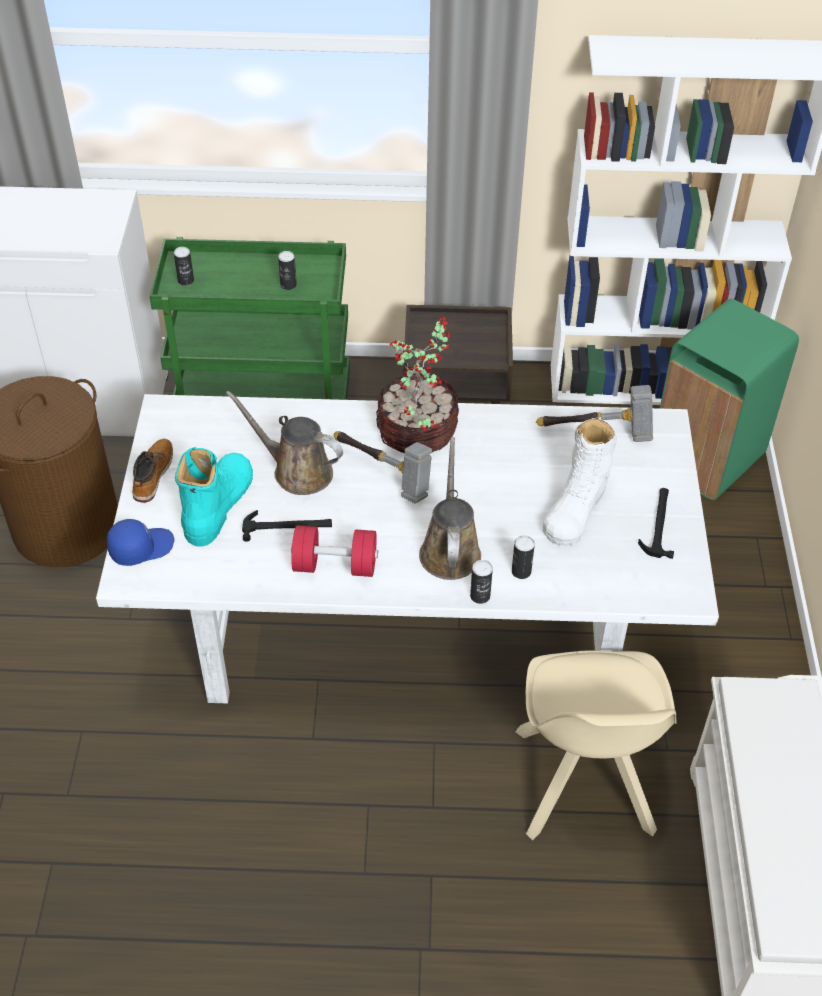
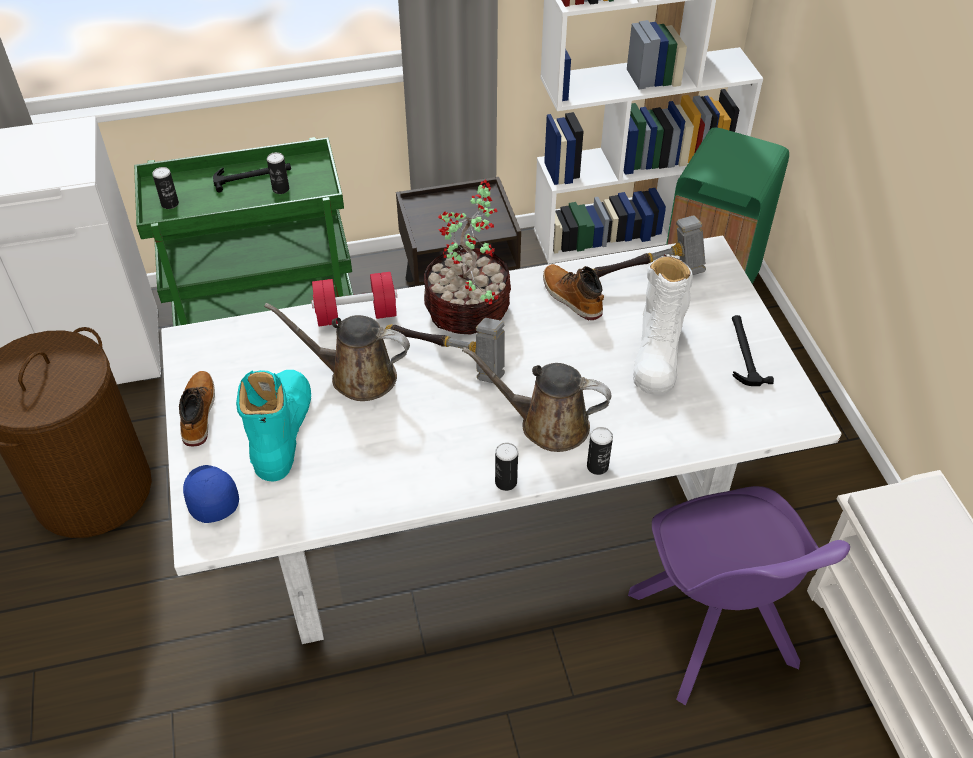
camera: 15 degrees left, 0 degrees up
blue cap [107,519,174,566] -> blue cap turned 75 degrees counterclockwise [183,465,239,523]
hammer [242,510,332,542] -> hammer moved to [213,163,291,192]
red dumbbell [291,525,378,577] -> red dumbbell moved to [311,272,397,326]
brown watering can [419,437,481,580] -> brown watering can turned 60 degrees counterclockwise [462,347,611,452]
can [512,535,535,579] -> can moved to [495,443,518,491]
beige chair [516,650,677,840] -> purple chair [628,486,850,705]
none -> boot [543,264,604,320]

